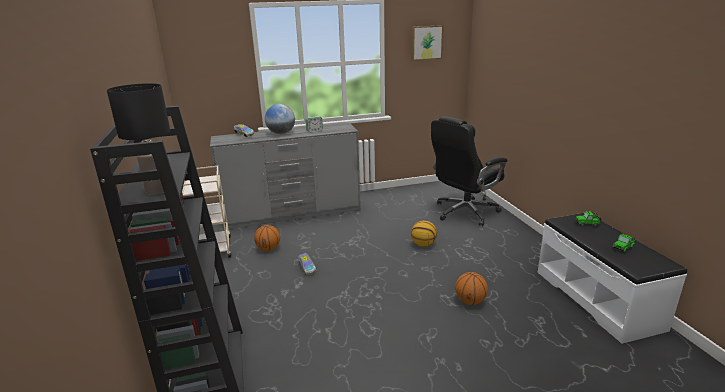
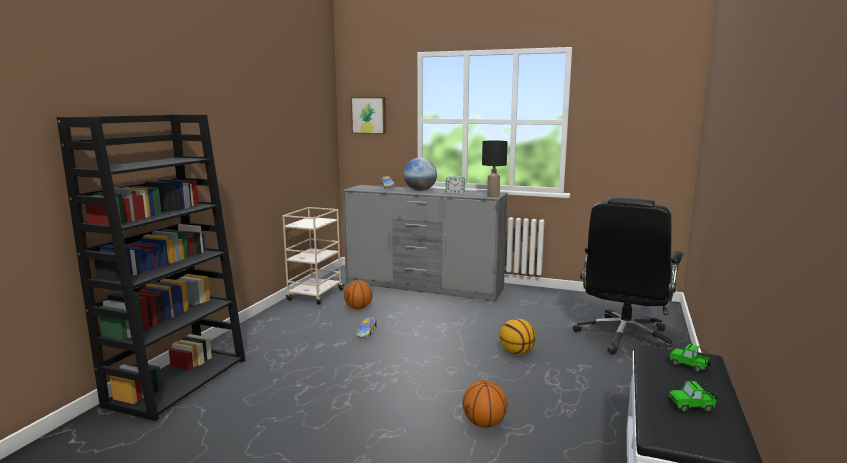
camera: 35 degrees right, 10 degrees down
black table lamp [107,83,170,195] -> black table lamp moved to [482,141,508,197]
picture [412,25,443,60] -> picture moved to [351,97,386,134]
black office chair [431,116,508,226] -> black office chair turned 60 degrees counterclockwise [573,197,683,355]

